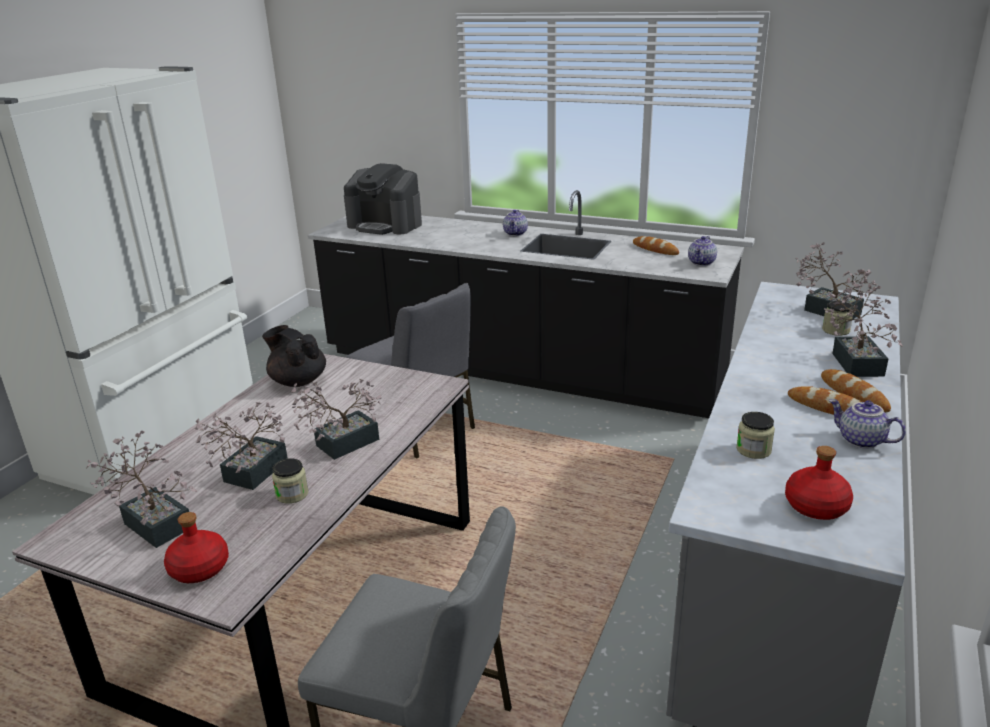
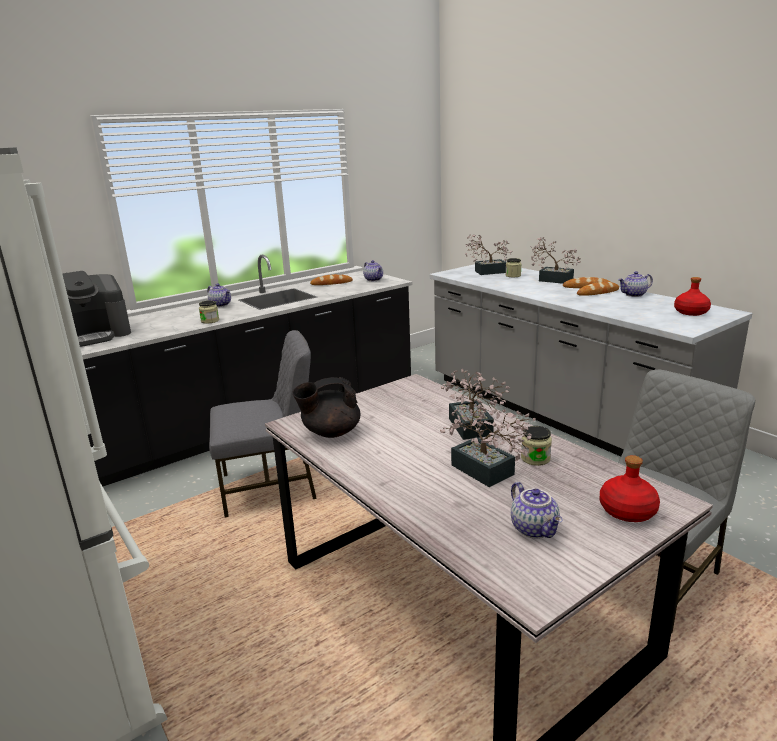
camera: 60 degrees left, 5 degrees down
potted plant [85,431,197,548] -> teapot [511,482,562,538]
jar [736,412,775,459] -> jar moved to [199,300,219,324]

